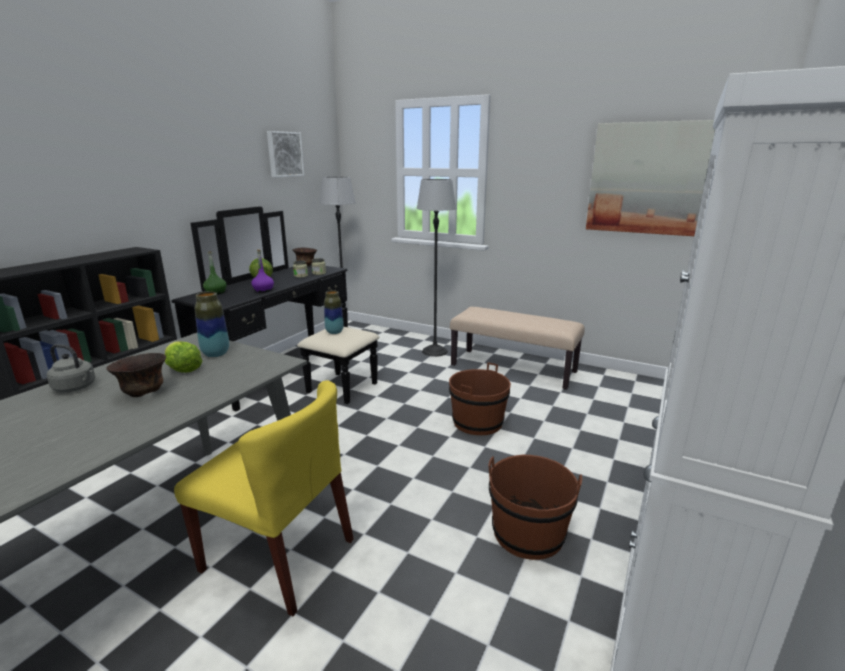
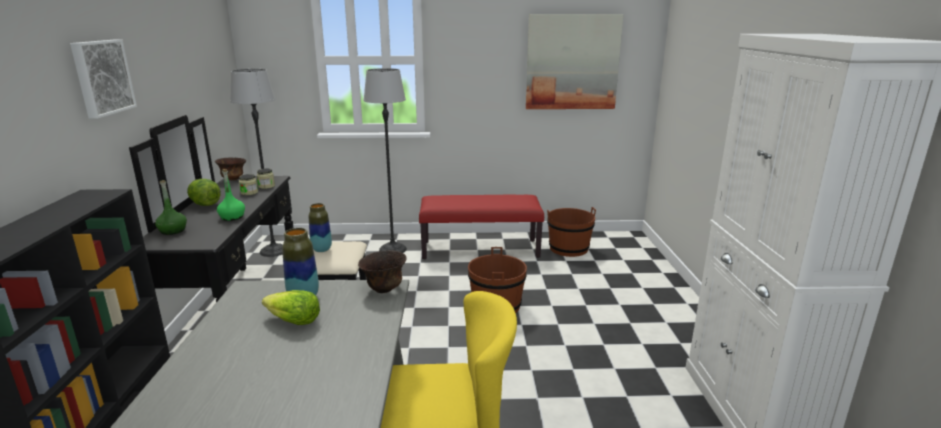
camera: 30 degrees left, 0 degrees up
grey kettle [47,344,95,392] -> none
brown bowl [106,353,166,397] -> brown bowl moved to [358,250,406,293]
purple bottle [251,249,274,292] -> green bottle [217,169,245,221]
picture [267,131,304,177] -> picture moved to [70,39,137,119]
beige bench [450,307,585,390] -> red bench [419,195,544,259]
brown bucket [488,455,582,560] -> brown bucket moved to [547,207,596,257]

